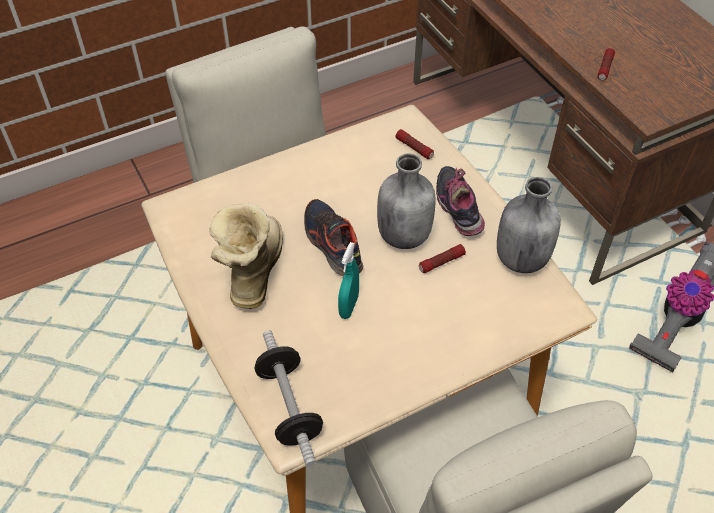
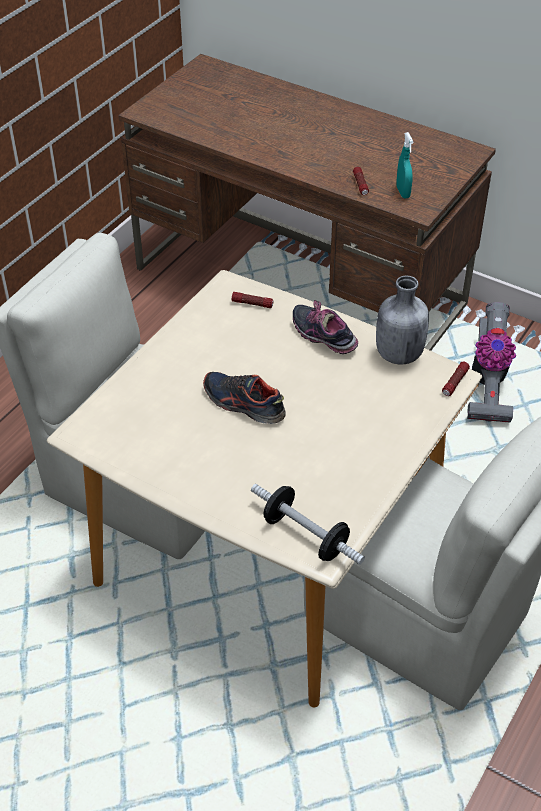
camera: 30 degrees left, 5 degrees down
boot [209,203,283,309] -> none
turquoise spray bottle [338,242,359,319] -> turquoise spray bottle moved to [396,132,413,198]
grey bottle [377,154,435,249] -> none
flashlight [419,244,466,273] -> flashlight moved to [442,361,470,396]

